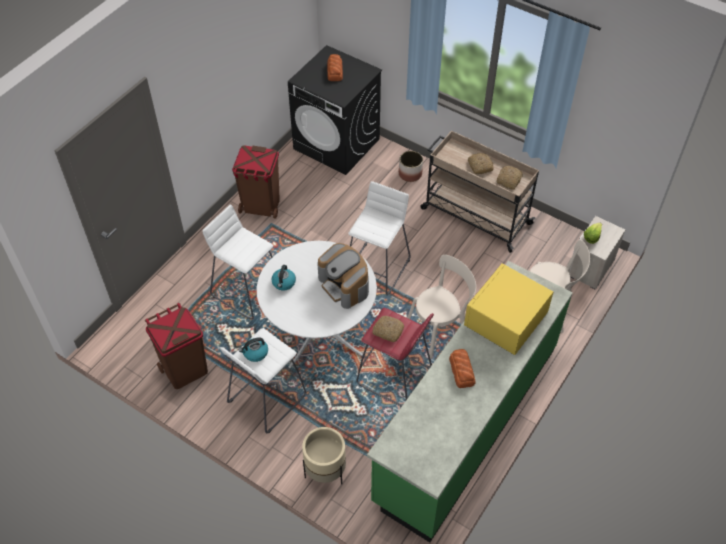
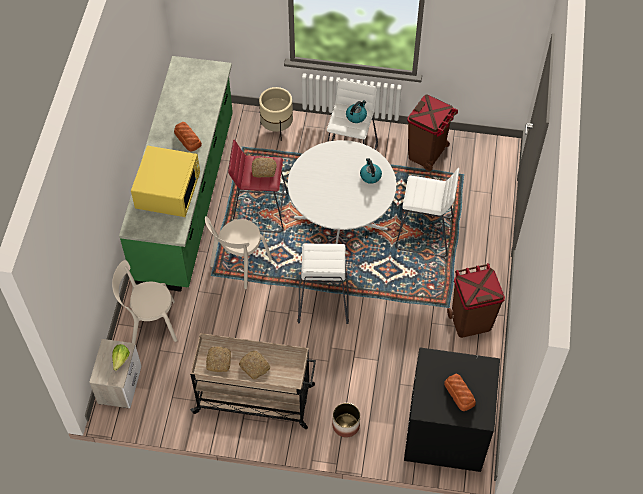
camera: 155 degrees right, 5 degrees up
coffee machine [318,243,369,309] -> none

